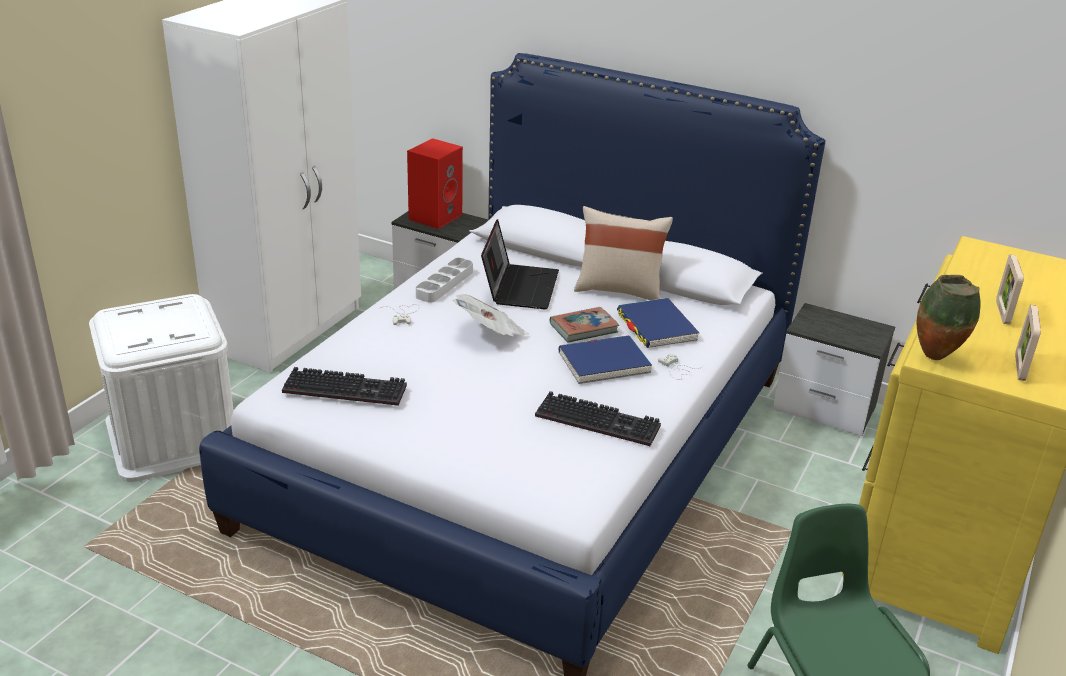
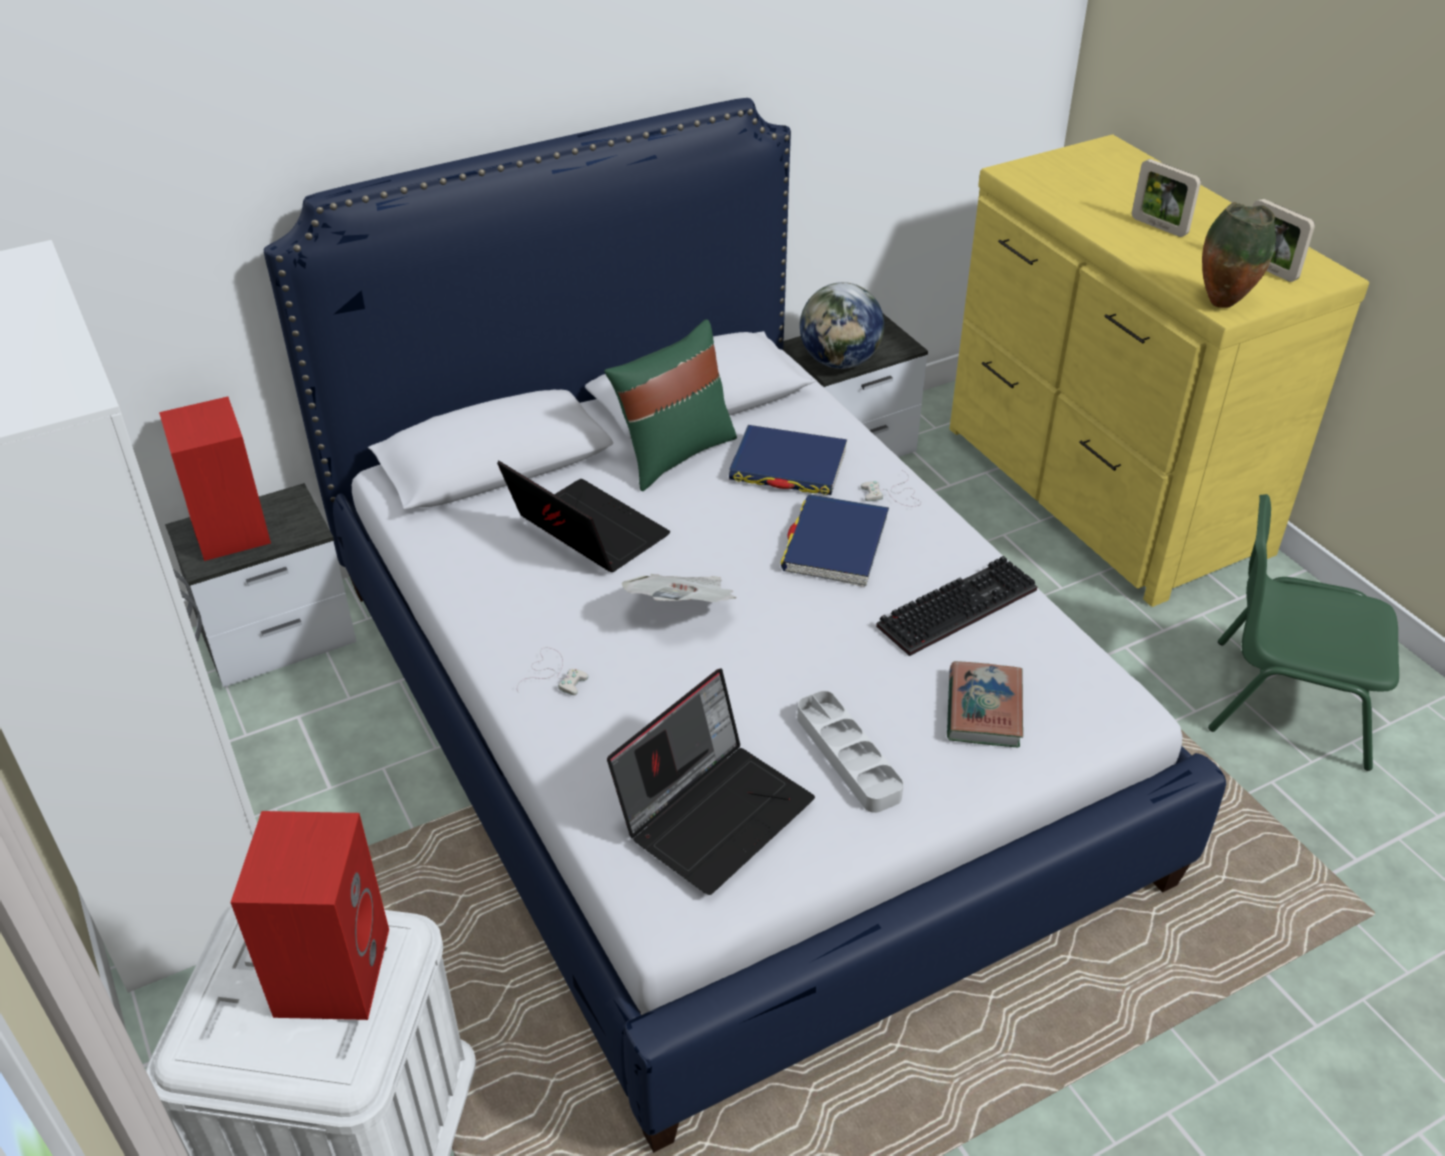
camera: 55 degrees left, 10 degrees up
keyboard [282,367,407,406] -> laptop [607,669,815,895]
grey tray [416,258,473,303] -> grey tray moved to [797,691,904,813]
book [550,307,619,343] -> book moved to [947,661,1023,747]
beige pillow [574,206,673,300] -> green pillow [604,319,737,491]
none -> red speaker [230,811,389,1020]
none -> globe [800,282,884,369]

